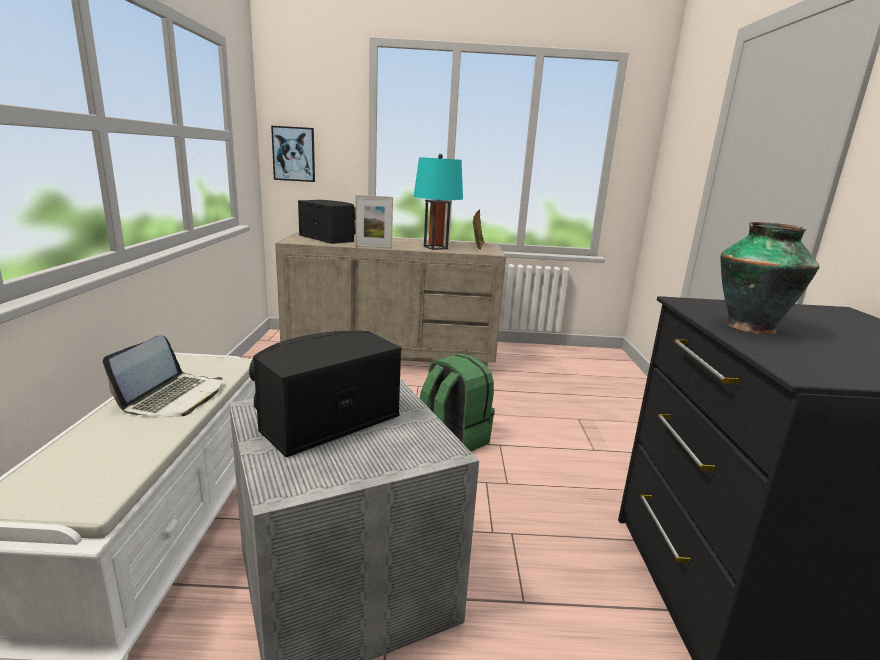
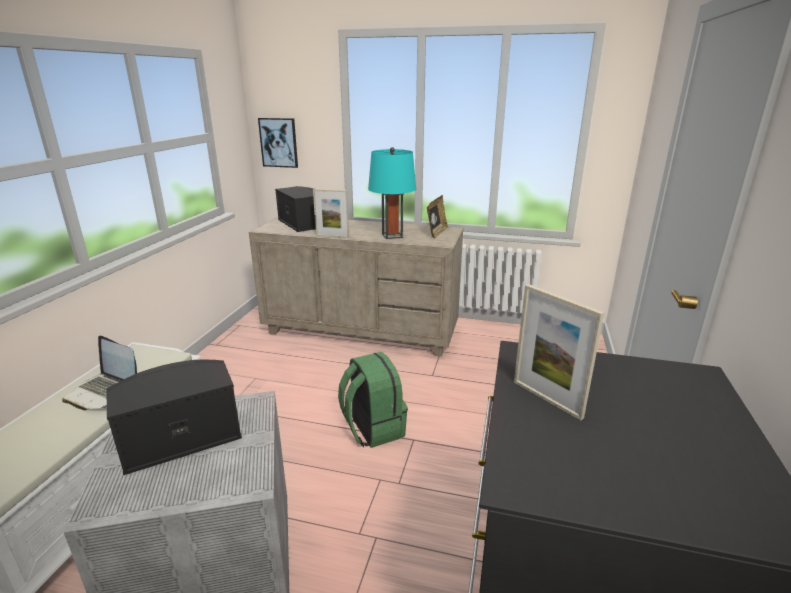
camera: 15 degrees right, 5 degrees up
laptop [103,335,222,417] -> laptop turned 90 degrees clockwise [62,336,137,410]
vase [721,222,819,334] -> picture frame [514,284,604,420]

